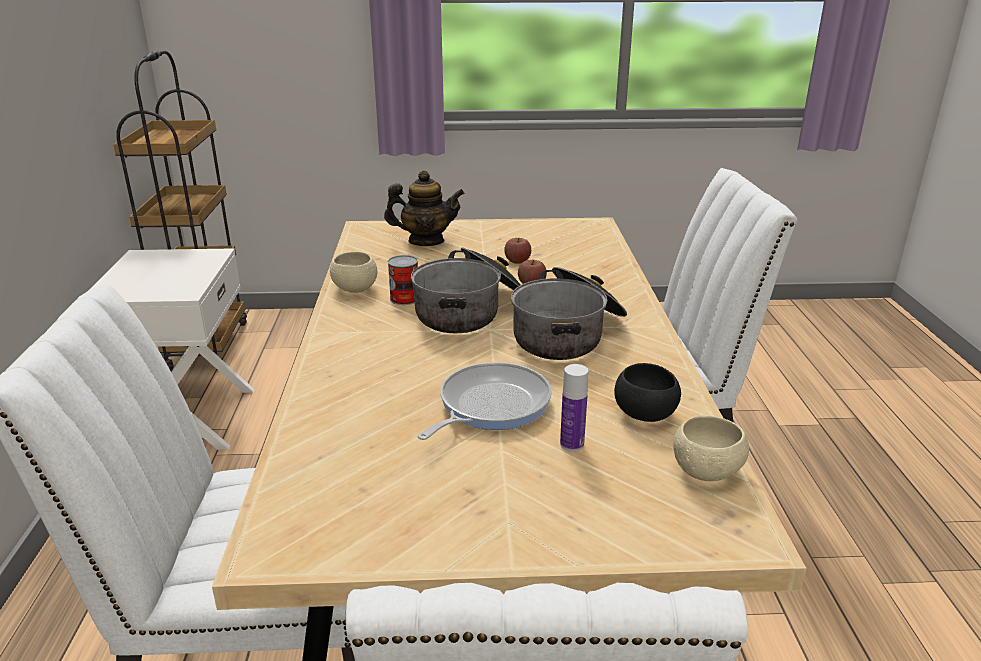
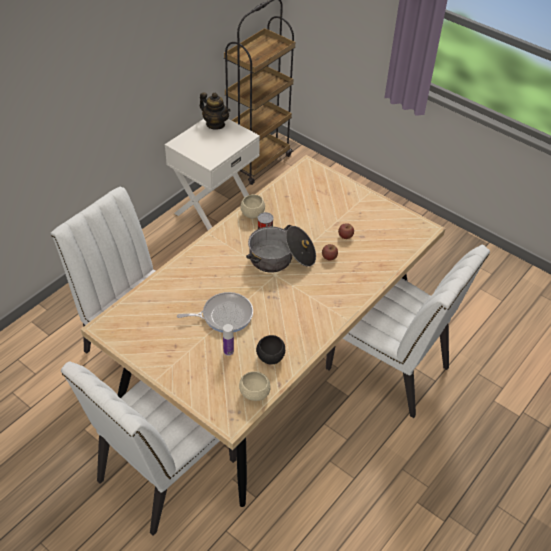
camera: 40 degrees right, 20 degrees up
teapot [384,170,465,246] -> teapot moved to [200,92,231,130]
cooking pot [511,267,627,360] -> none

